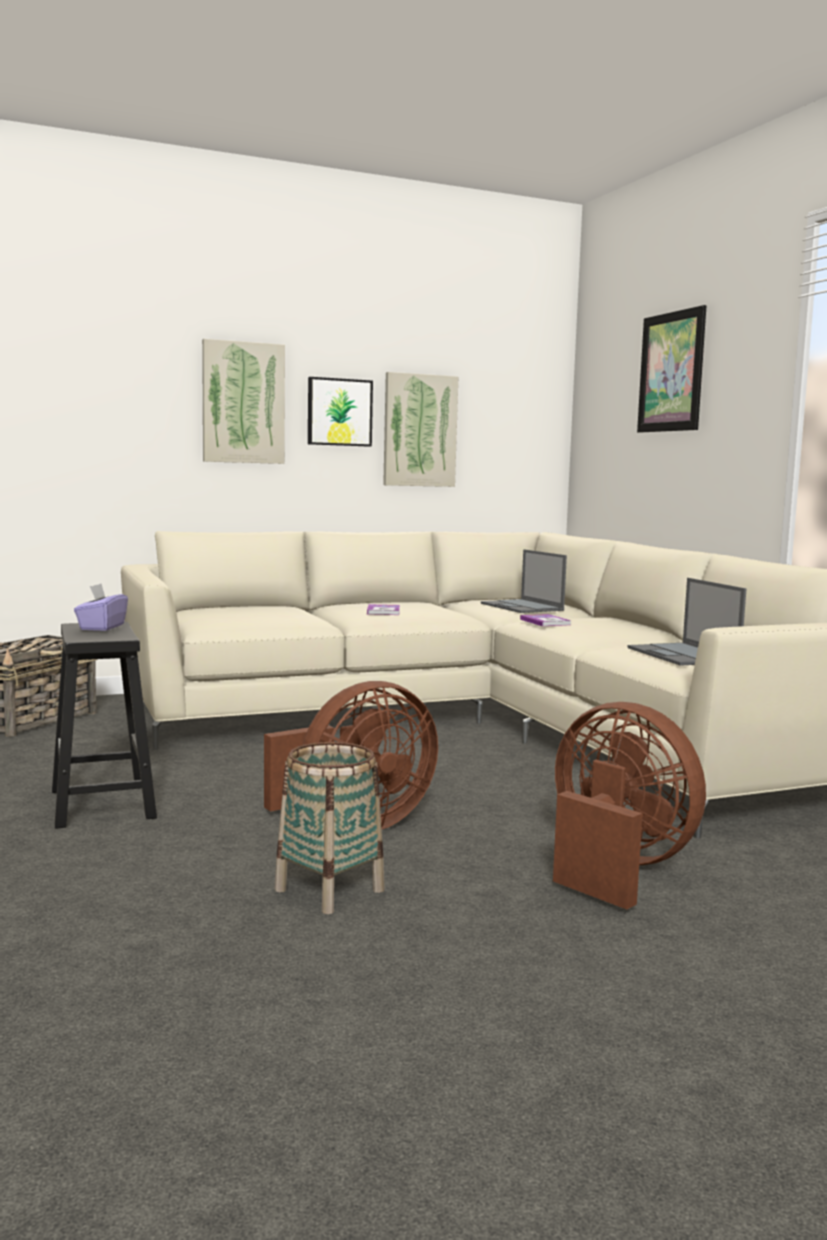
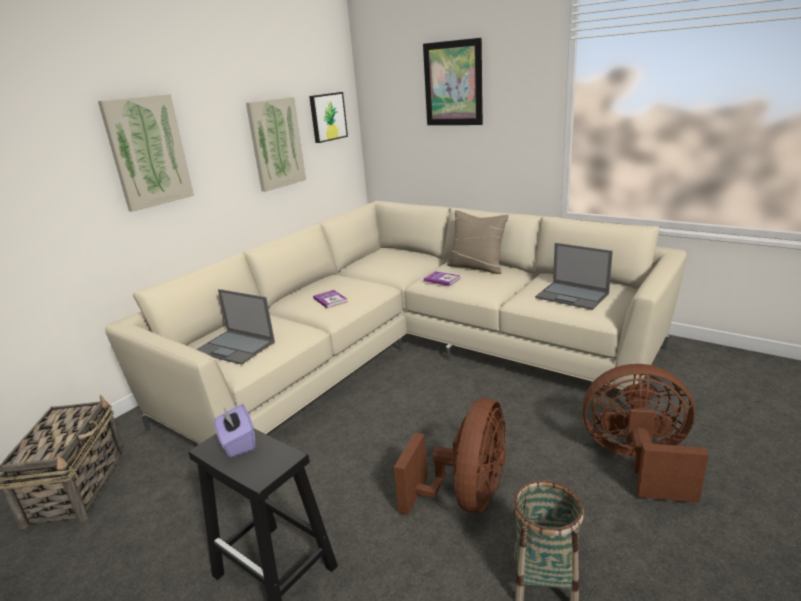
camera: 30 degrees left, 15 degrees up
picture [308,377,373,447] -> picture moved to [309,92,348,143]
laptop [481,549,567,613] -> laptop moved to [197,289,275,365]
none -> beige pillow [447,210,509,274]

